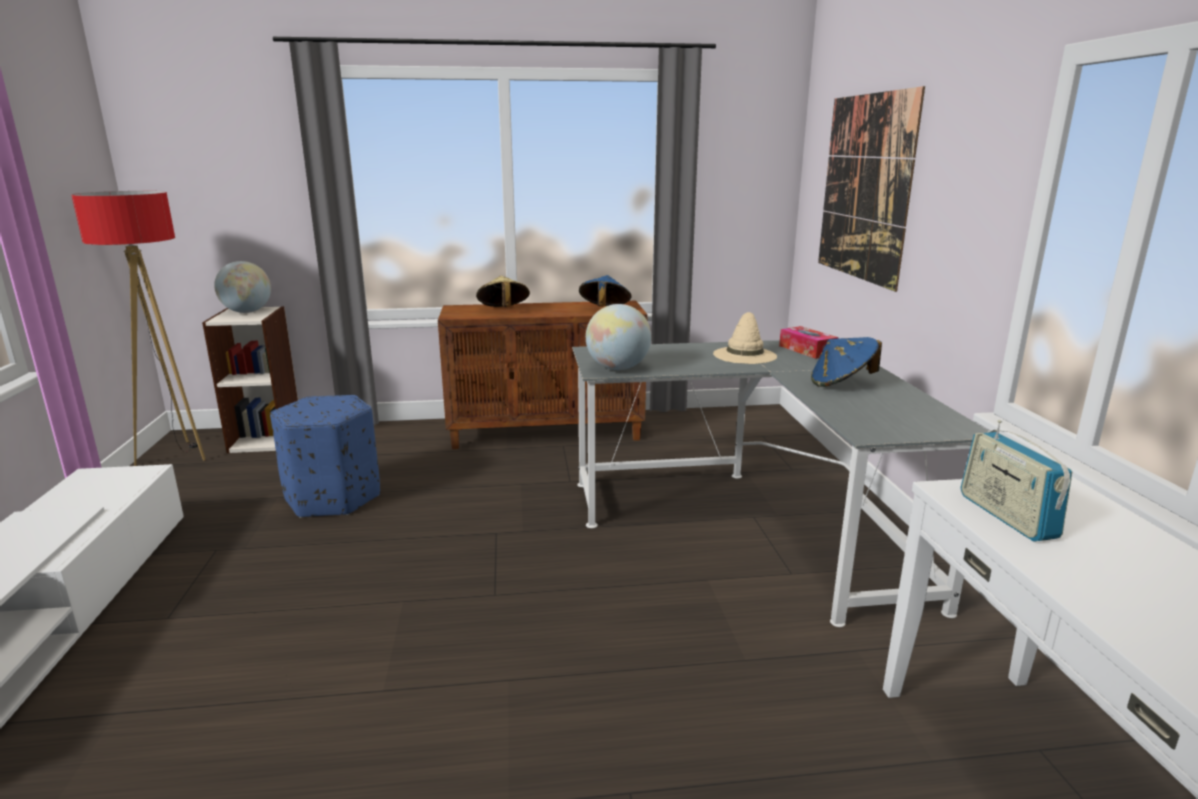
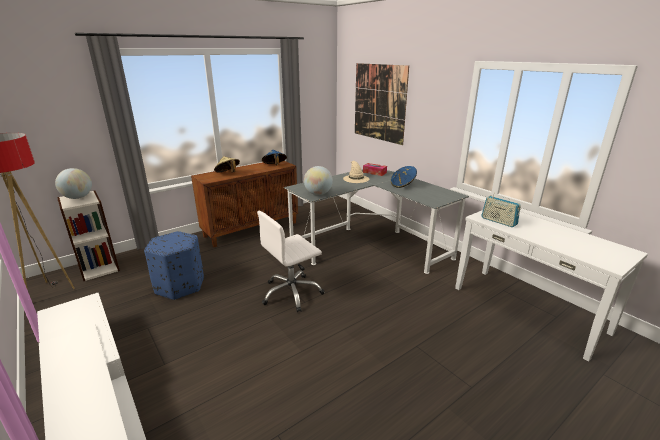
camera: 30 degrees left, 5 degrees up
none -> white office chair [257,211,324,312]

